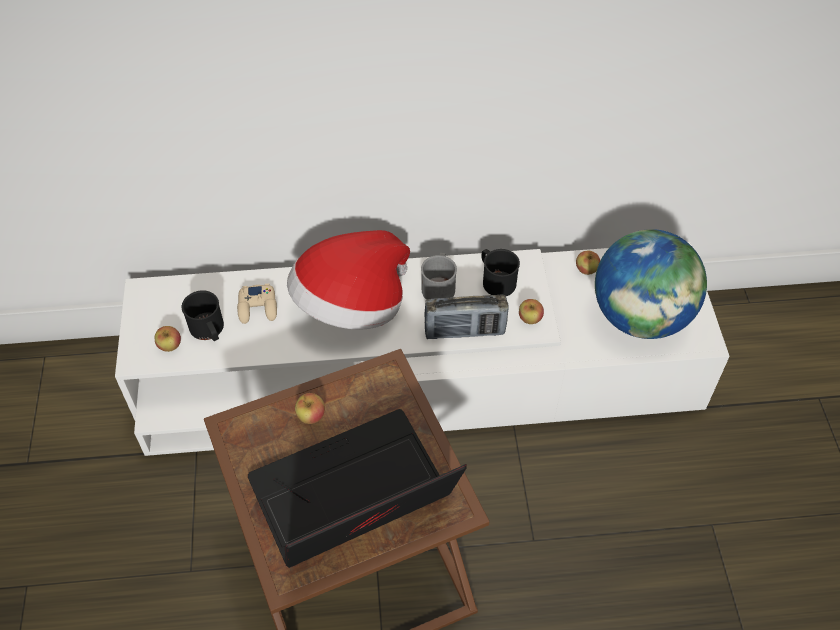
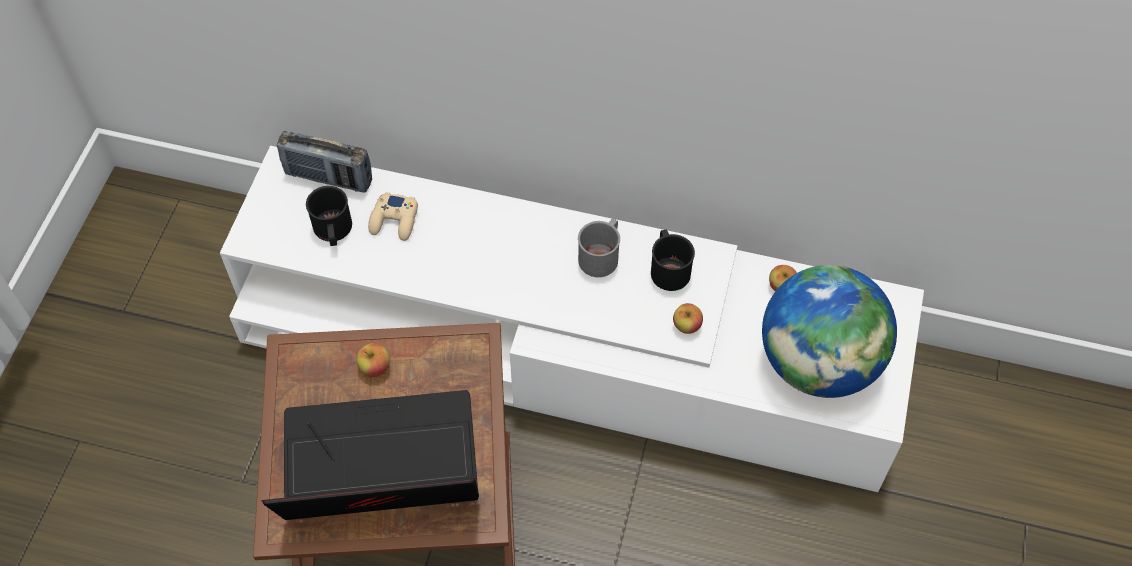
camera: 20 degrees right, 5 degrees up
apple [155,326,181,352] -> none
hat [287,230,410,330] -> none
radio [424,295,509,339] -> radio moved to [277,131,372,193]

